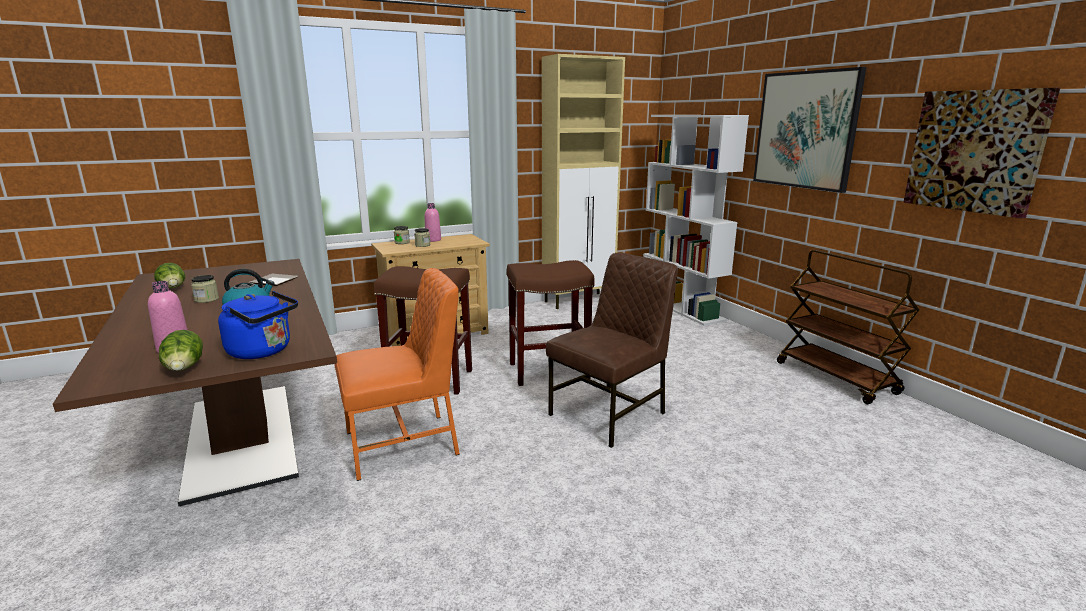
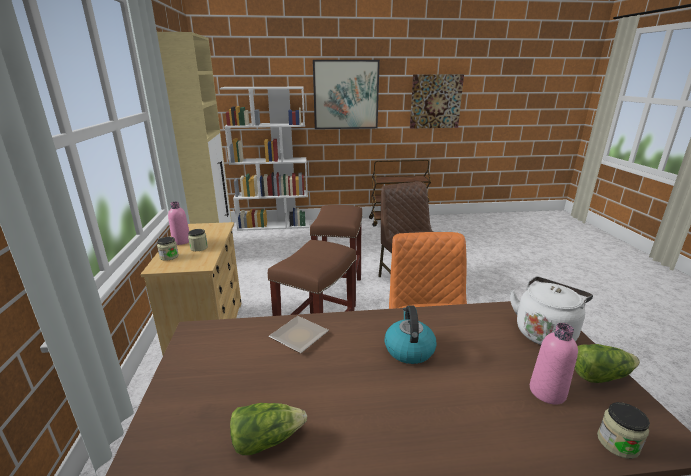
camera: 70 degrees left, 5 degrees up
jar [191,275,219,303] -> jar moved to [597,402,650,459]
blue kettle [218,291,298,359] -> white kettle [510,276,593,345]

